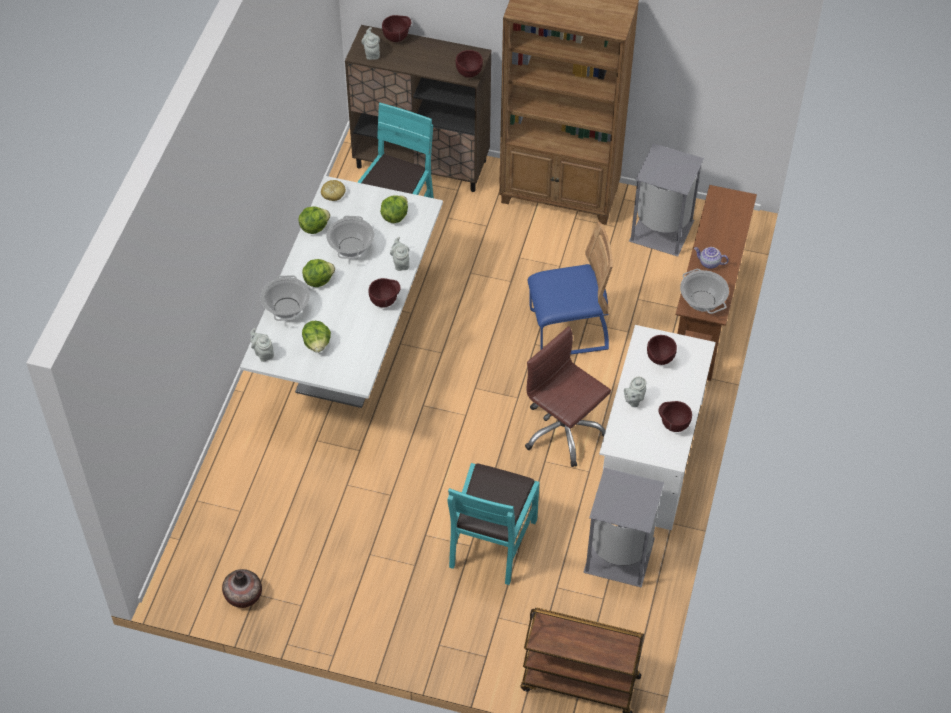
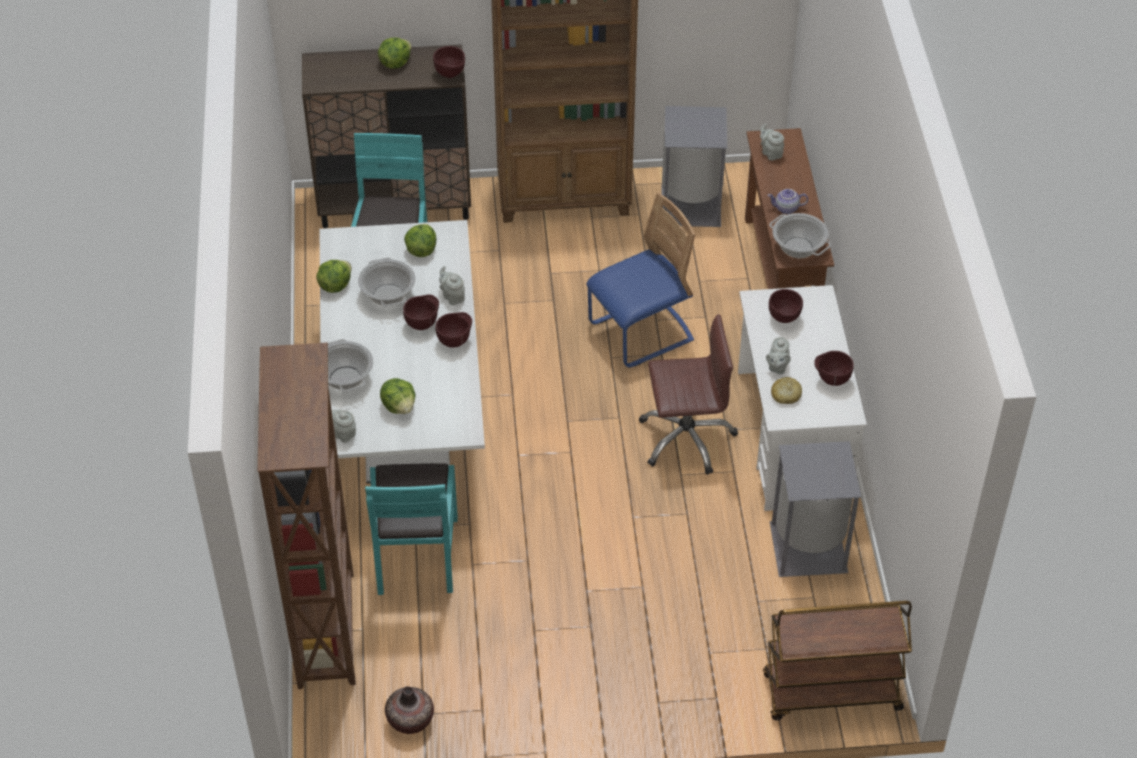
camera: 20 degrees left, 5 degrees down
lettuce [302,259,335,287] -> lettuce moved to [378,38,412,69]
bread [321,180,346,201] -> bread moved to [771,377,802,404]
grey teapot [361,27,380,60] -> grey teapot moved to [760,124,784,161]
brown bowl [382,15,411,42] -> brown bowl moved to [403,295,439,330]
turquoise chair [448,463,540,585] -> turquoise chair moved to [365,463,458,595]
brown office chair [525,326,611,467] -> brown office chair turned 150 degrees clockwise [639,314,738,475]
none -> brown bookcase [258,343,356,689]

